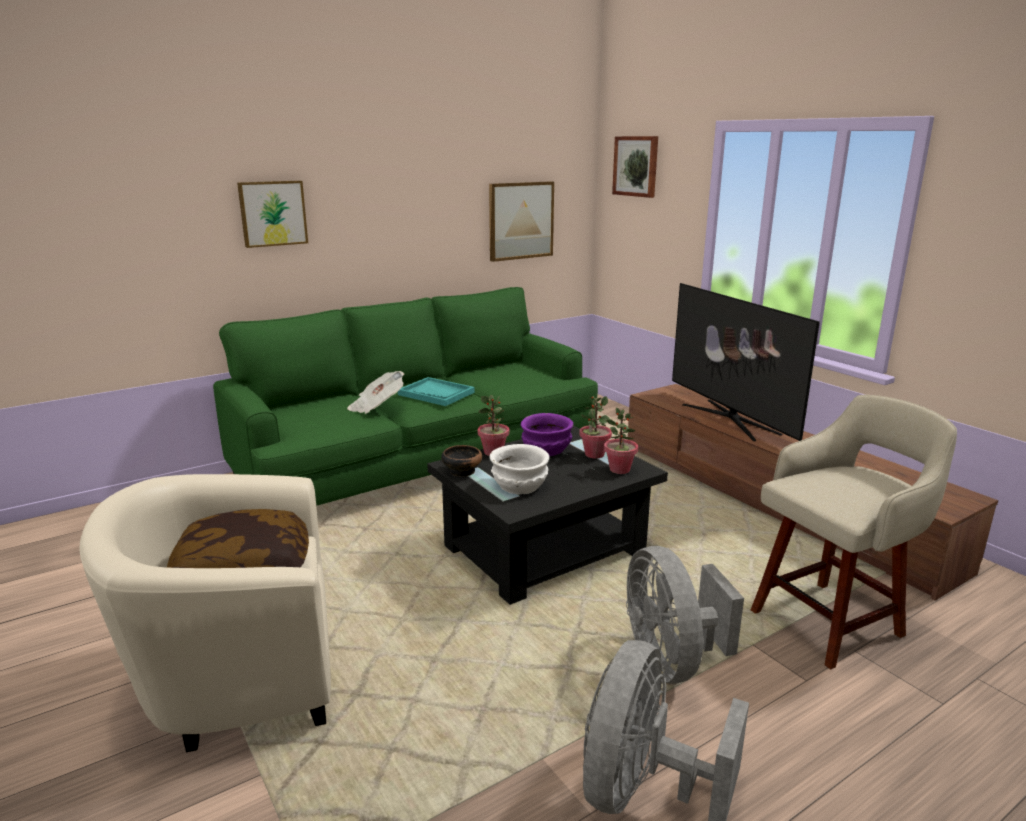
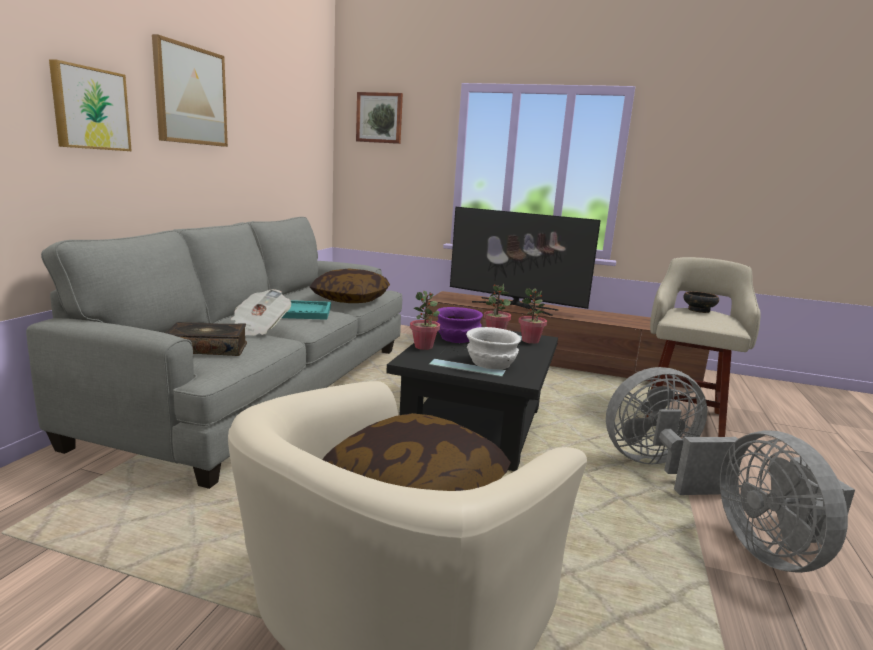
camera: 40 degrees left, 5 degrees down
green sofa [213,287,598,506] -> grey sofa [26,217,402,489]
bowl [441,445,482,477] -> bowl moved to [683,291,719,313]
picture [489,181,554,262] -> picture moved to [152,34,228,147]
grey fan [626,546,744,684] -> grey fan turned 135 degrees clockwise [606,367,738,495]
none -> book [165,322,247,356]
none -> pillow [310,268,390,303]

